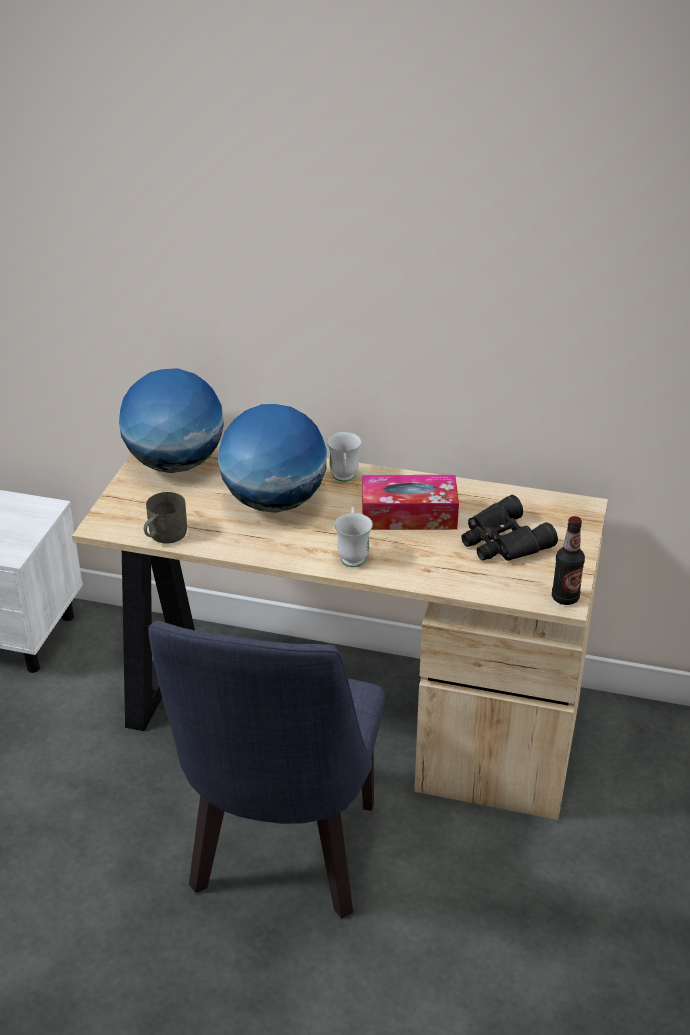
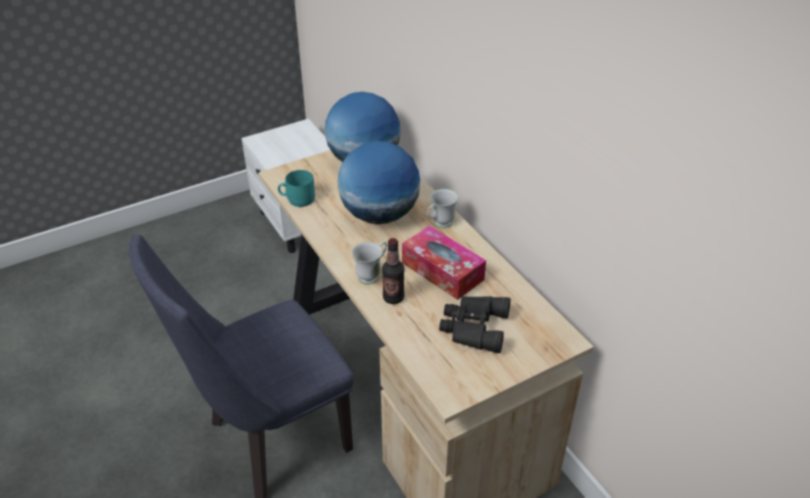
camera: 45 degrees right, 5 degrees up
grey mug [144,492,187,544] -> turquoise mug [278,170,315,207]
bottle [552,516,585,605] -> bottle moved to [382,238,405,304]

